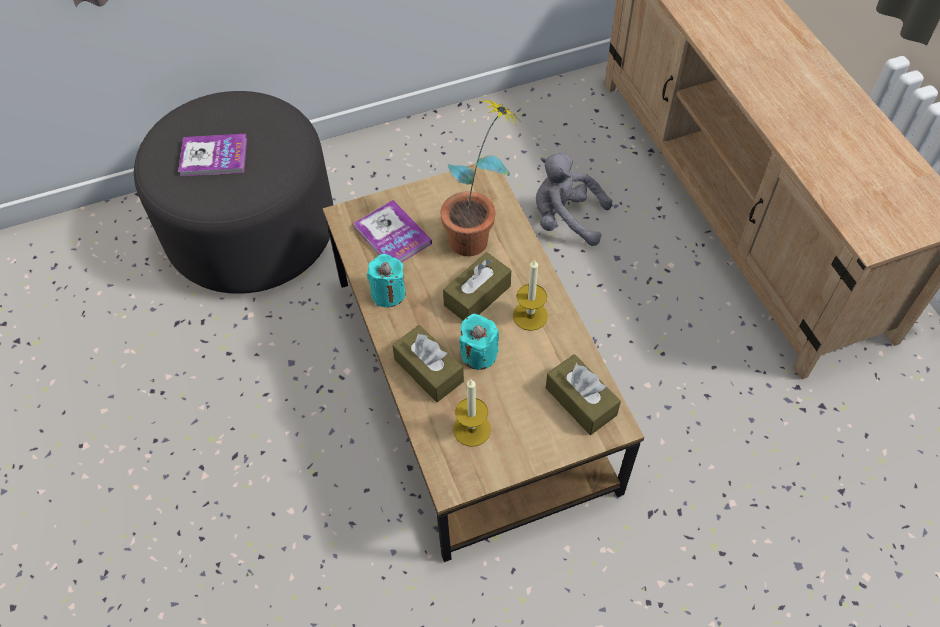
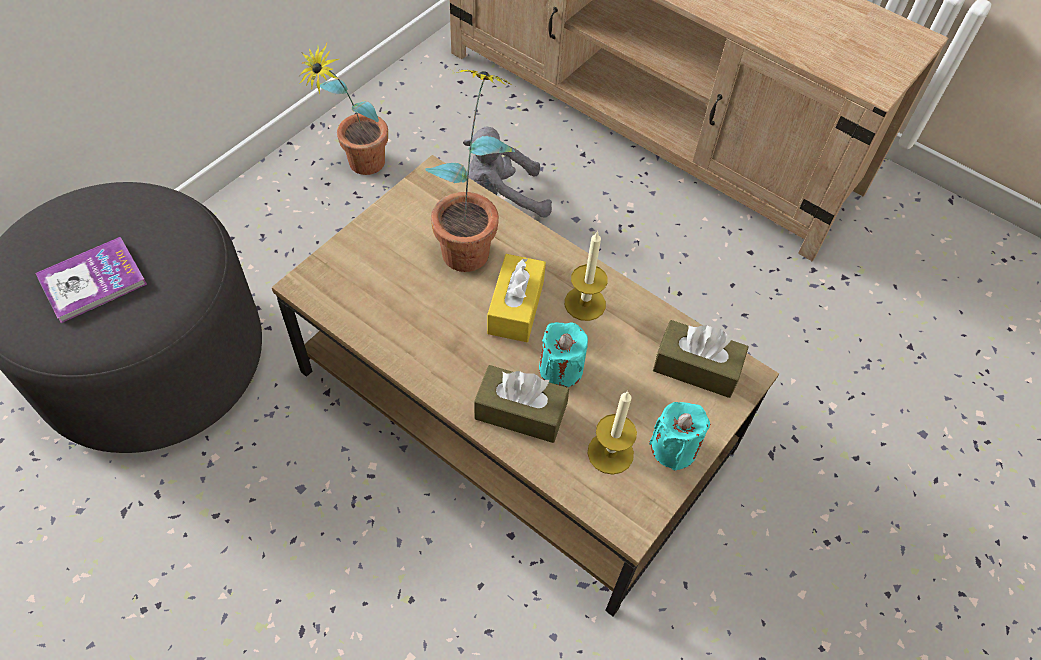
camera: 35 degrees left, 0 degrees up
book [353,200,432,262] -> none
turquoise candle [367,254,406,307] -> turquoise candle moved to [649,402,710,471]
brown tissue box [443,252,511,320] -> yellow tissue box [487,254,546,342]
none -> potted plant [299,42,388,175]

